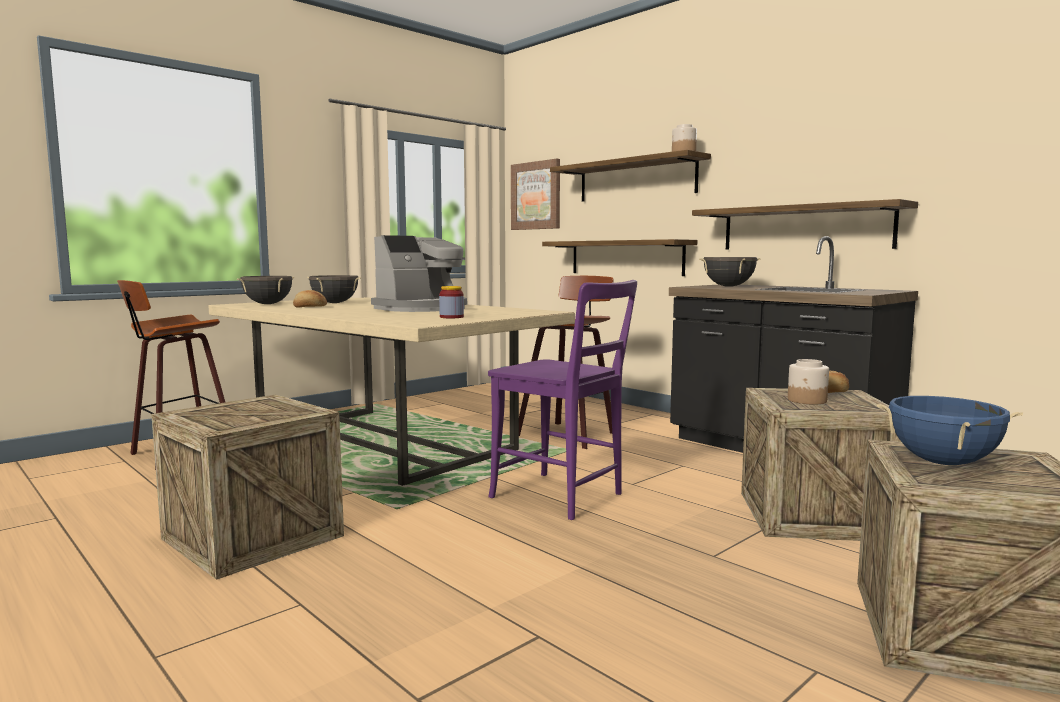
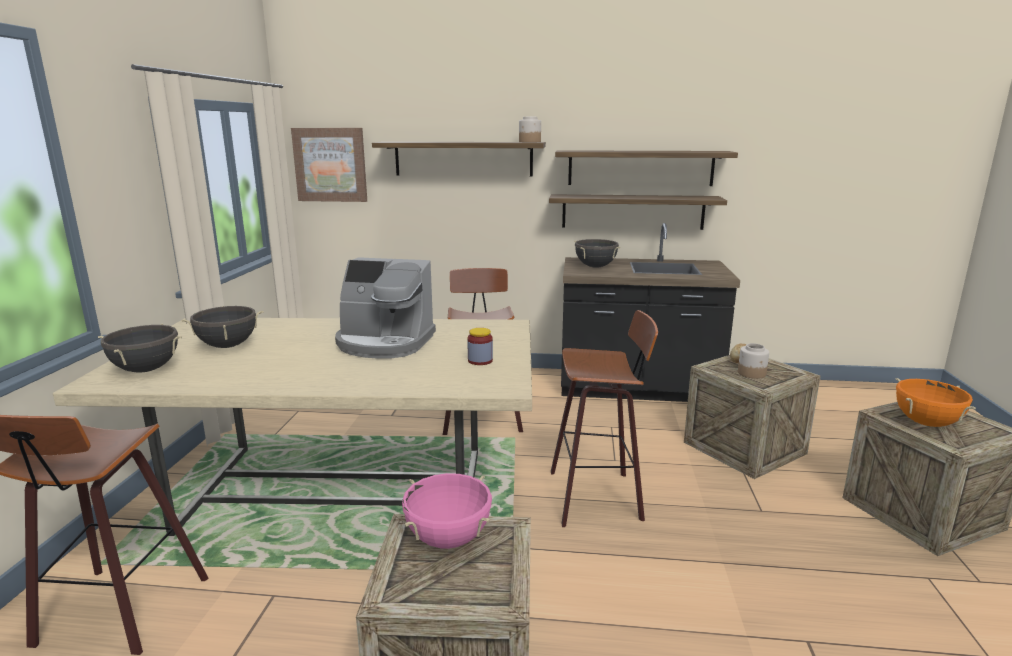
camera: 40 degrees left, 10 degrees up
bread [293,290,327,308] -> none
coffee machine [371,235,467,312] -> coffee machine turned 90 degrees clockwise [335,257,436,359]
purple chair [488,280,637,520] -> stool [551,310,658,527]
shelf [542,239,697,276] -> shelf moved to [555,150,738,186]
blue cooking pot [876,396,1023,465] -> orange cooking pot [895,378,976,427]
none -> pink cooking pot [402,473,492,549]

